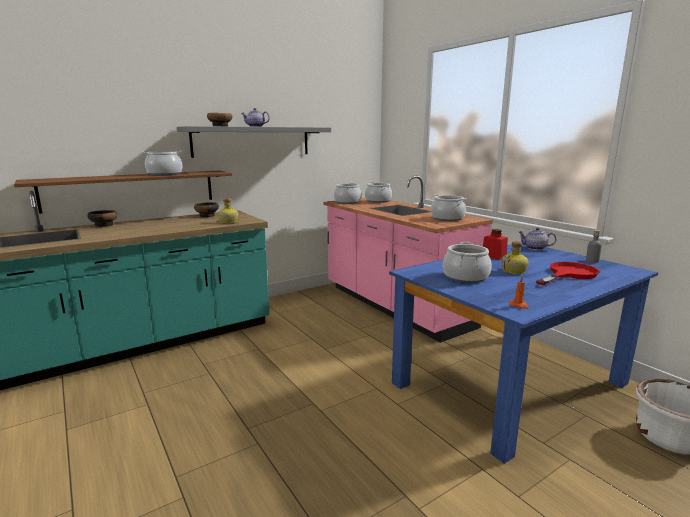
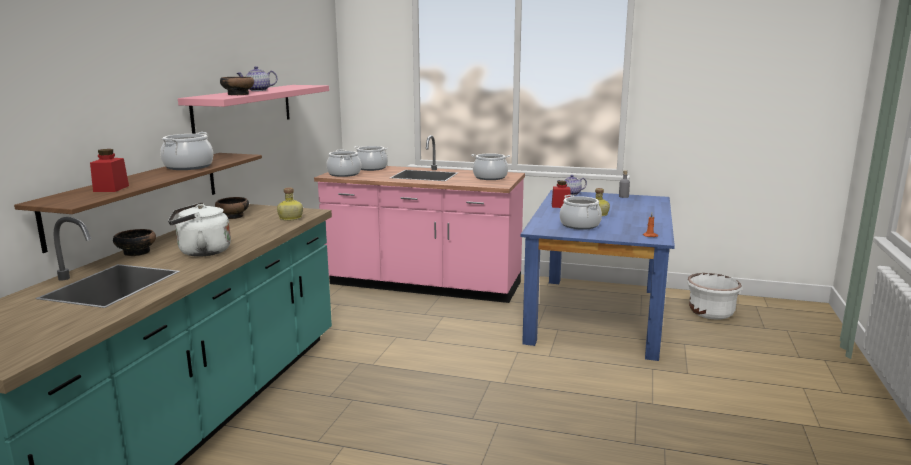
camera: 40 degrees left, 0 degrees up
grey shelf [177,126,331,158] -> pink shelf [178,85,329,134]
red frying pan [536,262,600,285] -> none
none -> red jar [90,149,129,192]
none -> white kettle [168,202,231,257]

